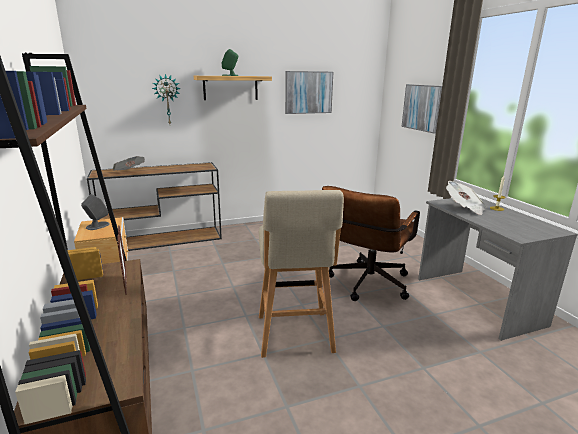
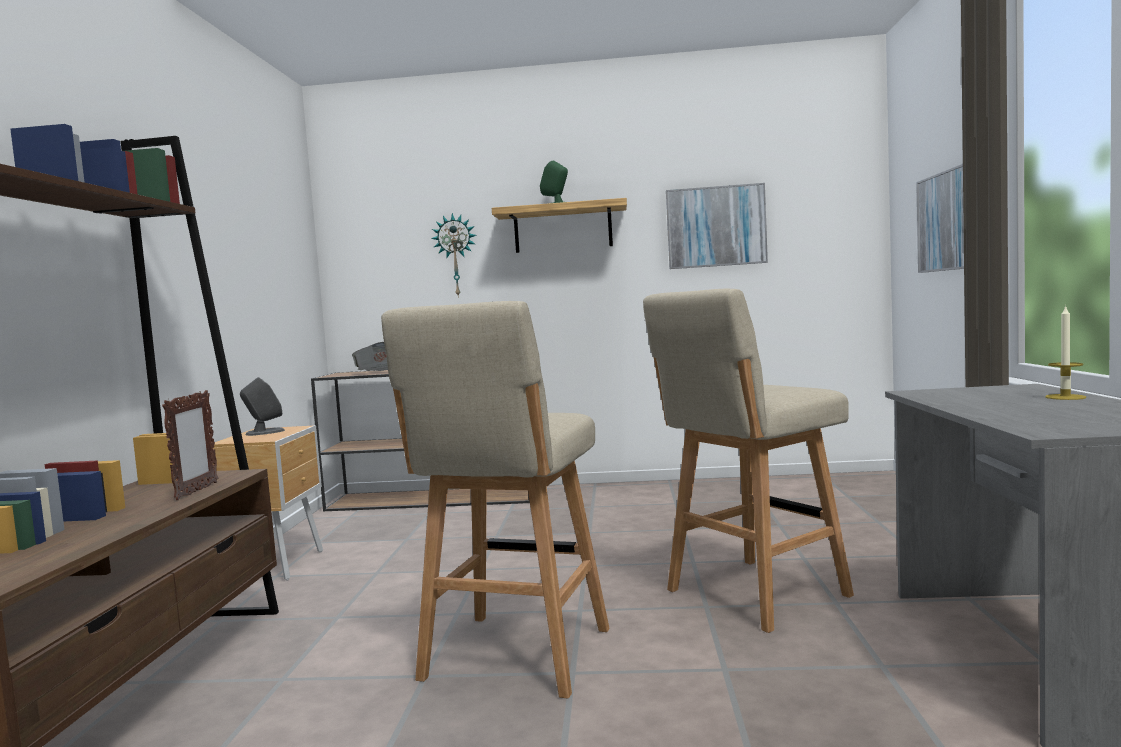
camera: 25 degrees right, 15 degrees down
brown office chair [322,186,420,301] -> beige stool [643,289,854,633]
newspaper [446,181,487,215] -> none

